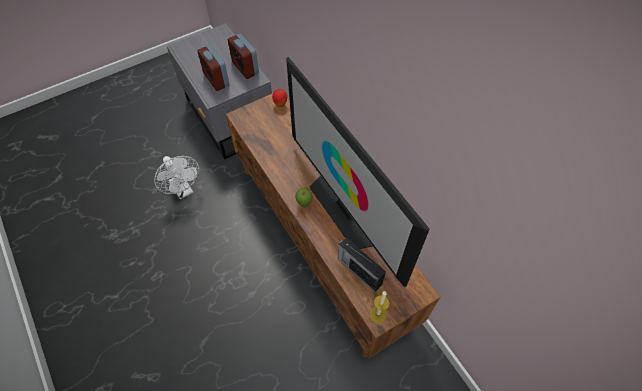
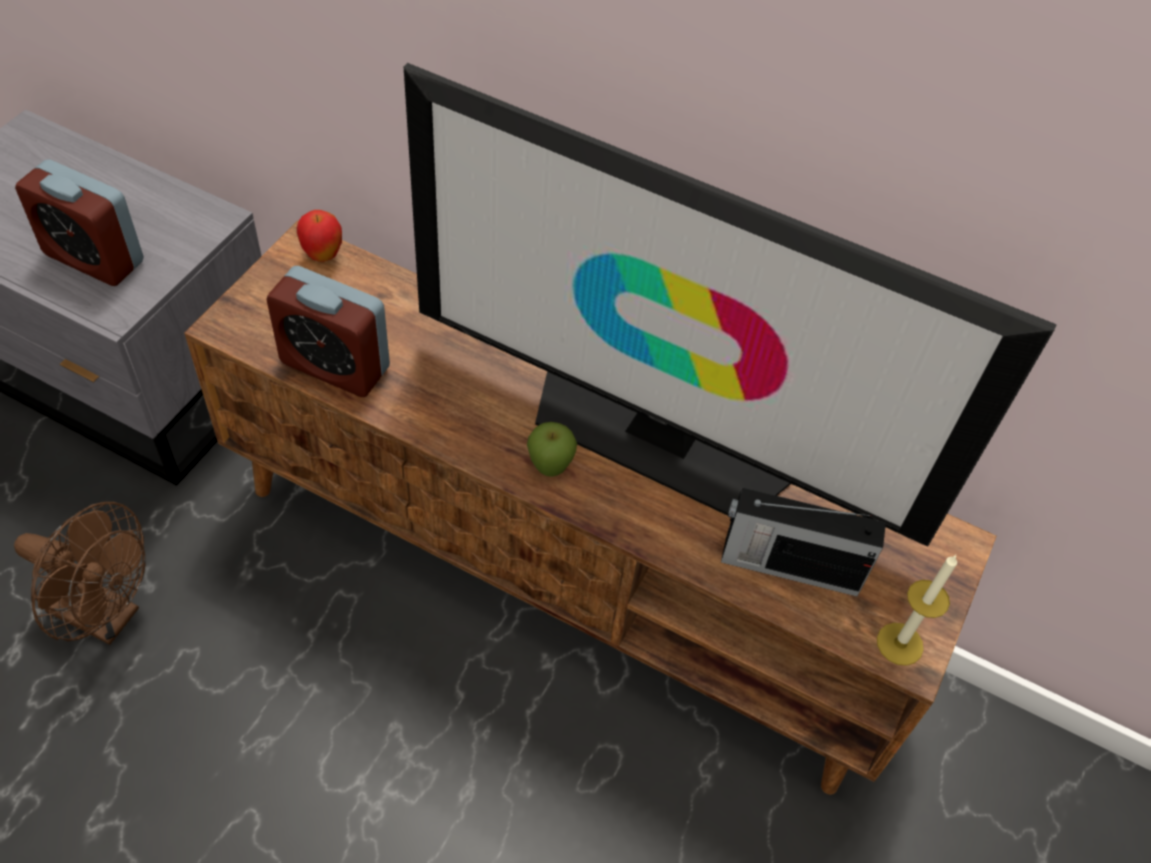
camera: 35 degrees left, 5 degrees down
white fan [154,156,199,199] -> brown fan [14,502,146,645]
alarm clock [228,33,259,79] -> alarm clock moved to [266,266,390,397]

